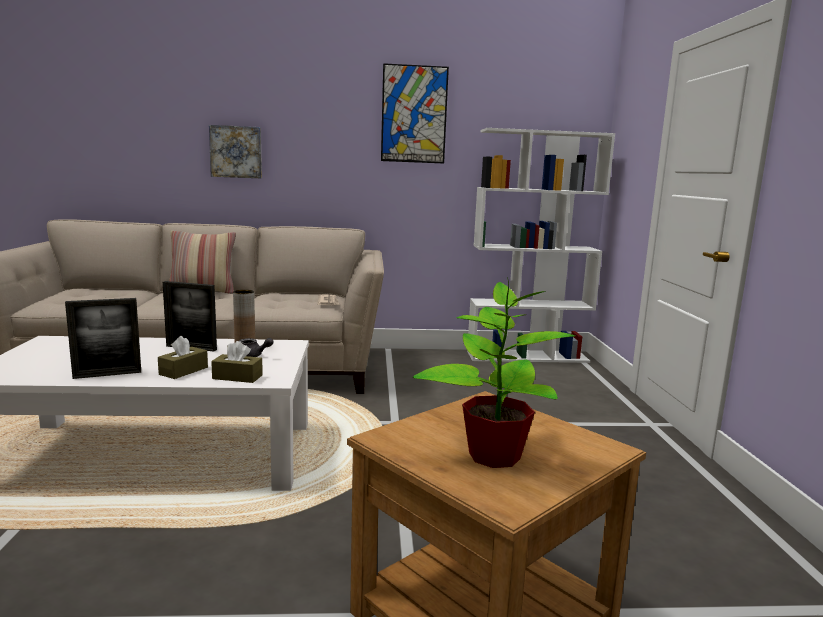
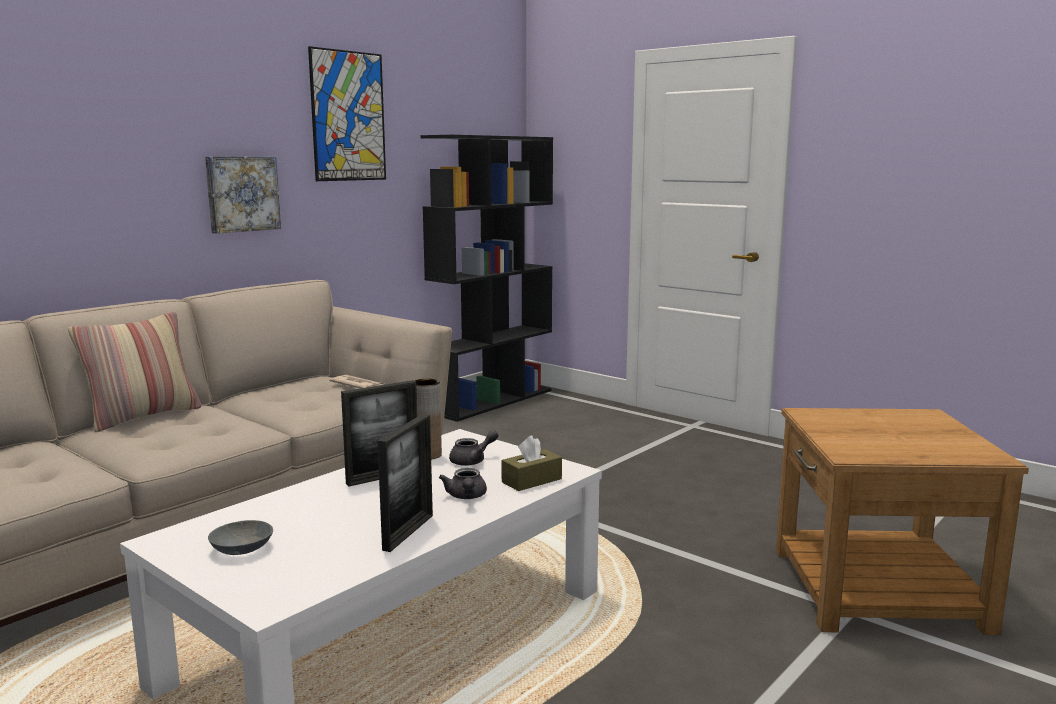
camera: 45 degrees left, 0 degrees up
brown tissue box [158,336,208,379] -> grey teapot [439,468,487,499]
picture [209,125,262,178] -> picture moved to [205,156,281,234]
potted plant [413,277,575,468] -> none
white bookcase [467,128,615,363] -> black bookcase [421,135,553,422]
none -> grey bowl [208,520,273,555]

